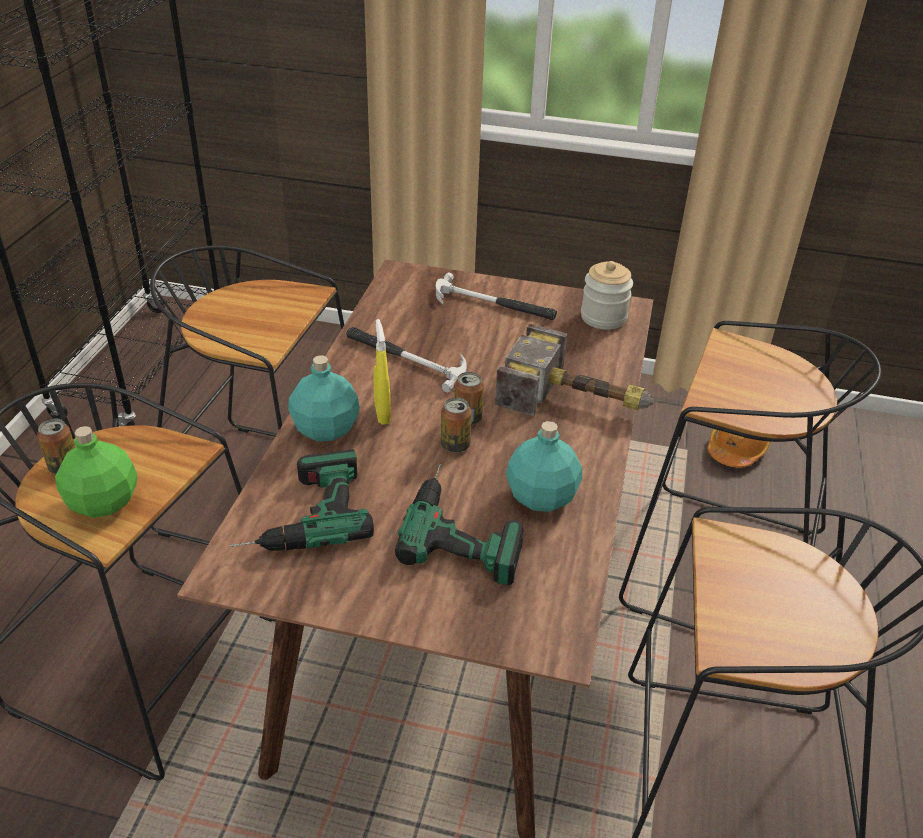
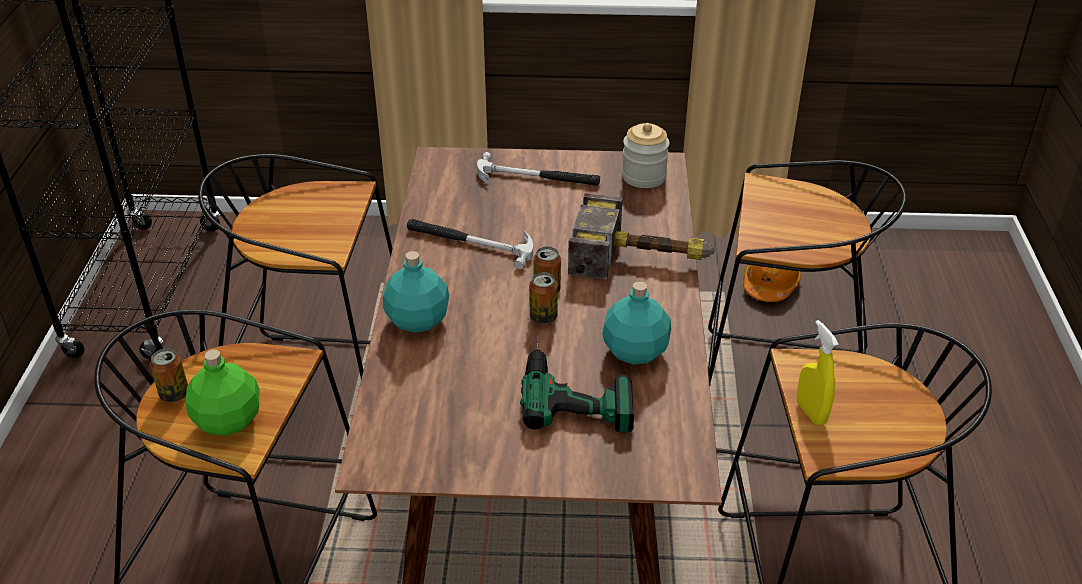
camera: 10 degrees left, 0 degrees up
power drill [230,449,374,551] -> none
yellow spray bottle [373,319,391,425] -> yellow spray bottle moved to [797,320,839,425]

